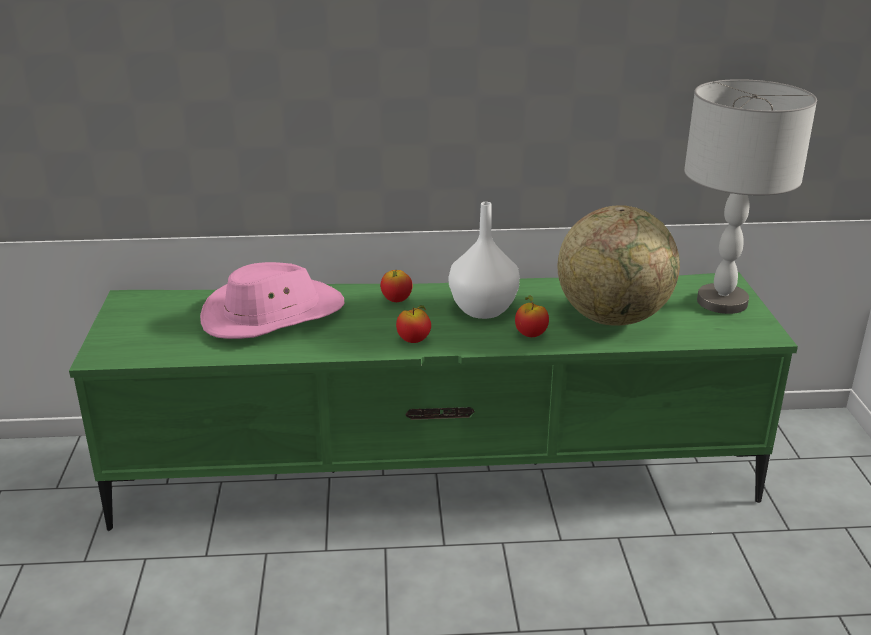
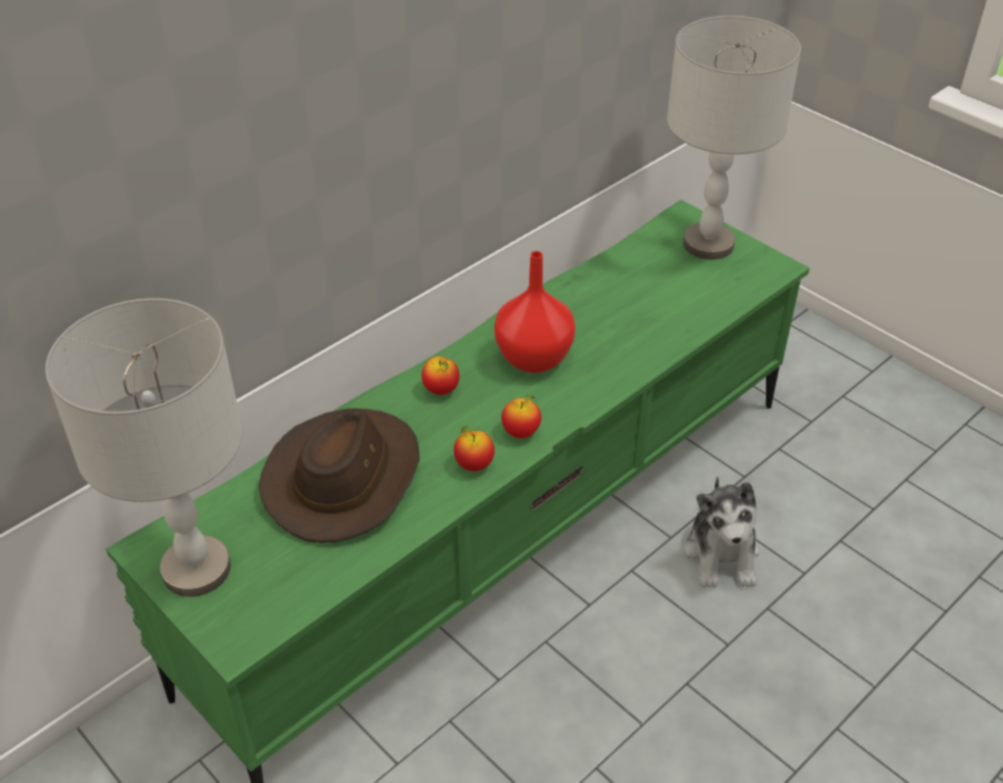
camera: 40 degrees left, 15 degrees up
pink hat [200,262,344,339] -> brown hat [259,408,420,543]
white vase [449,202,520,319] -> red vase [494,251,575,373]
apple [515,296,549,337] -> apple moved to [454,427,495,471]
globe [558,205,680,326] -> none
none -> grey table lamp [45,298,242,597]
none -> plush toy [684,476,760,588]

